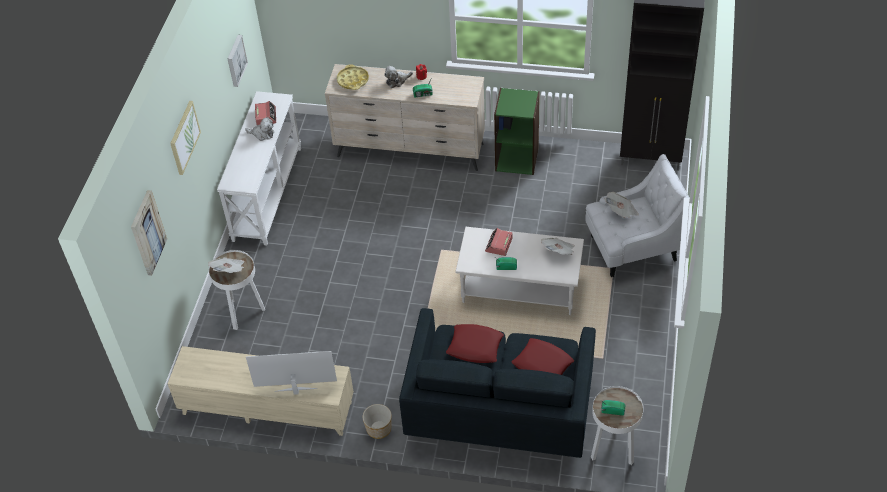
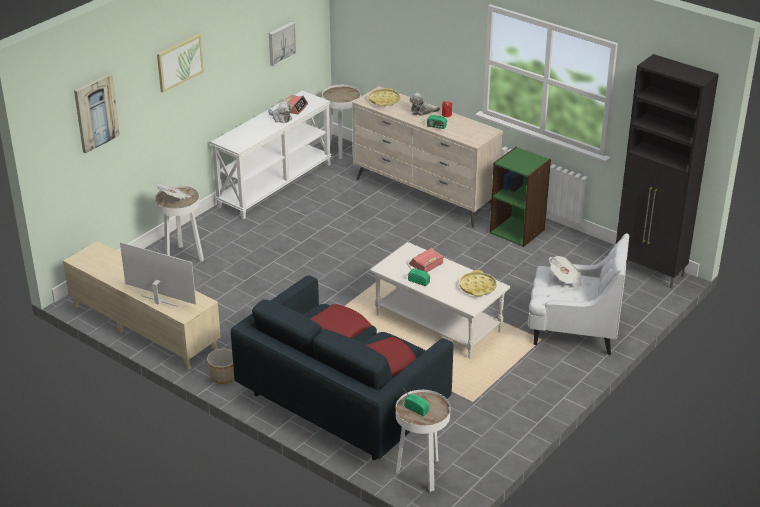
camera: 25 degrees right, 15 degrees down
newspaper [541,238,575,255] -> yellow tray [459,270,496,296]
none -> white side table [322,85,361,159]

